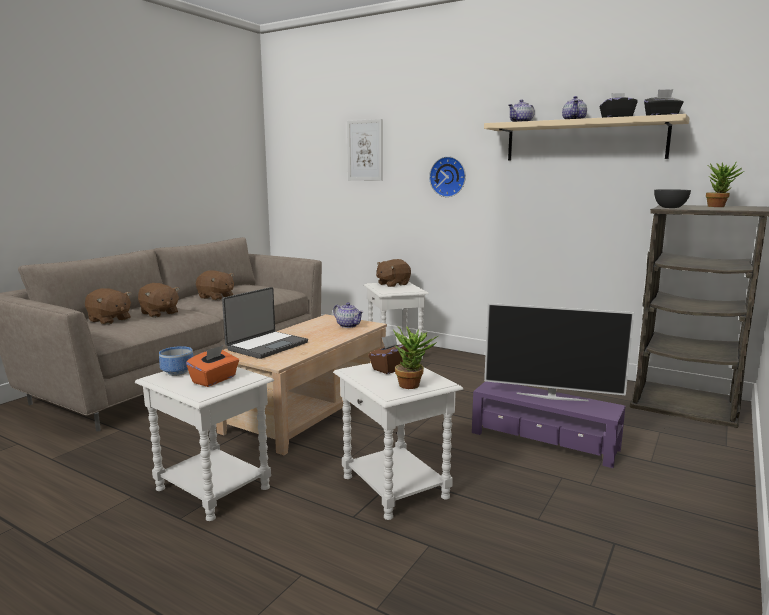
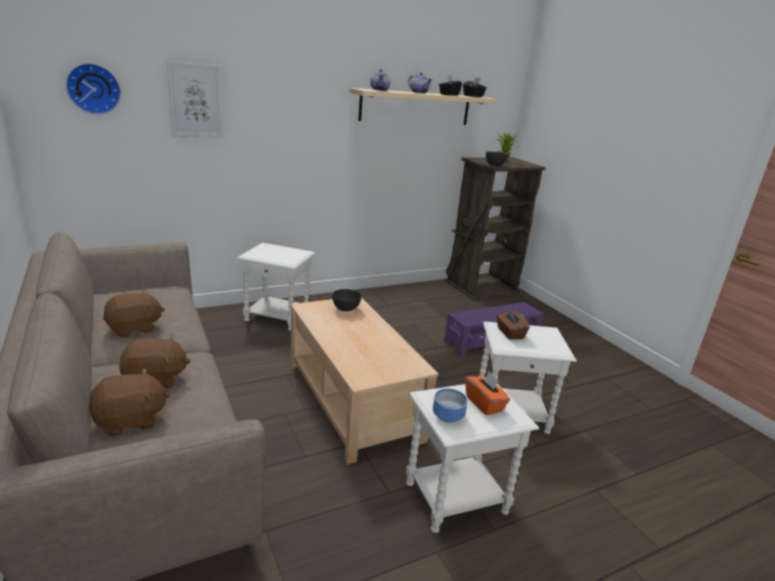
camera: 60 degrees left, 10 degrees up
laptop [222,287,308,359] -> none
teapot [333,302,364,328] -> grey bowl [332,289,362,312]
brown plush toy [376,259,411,287] -> none
potted plant [393,326,438,389] -> none
wall clock [429,156,466,197] -> wall clock moved to [66,63,121,115]
television [484,303,635,401] -> none

